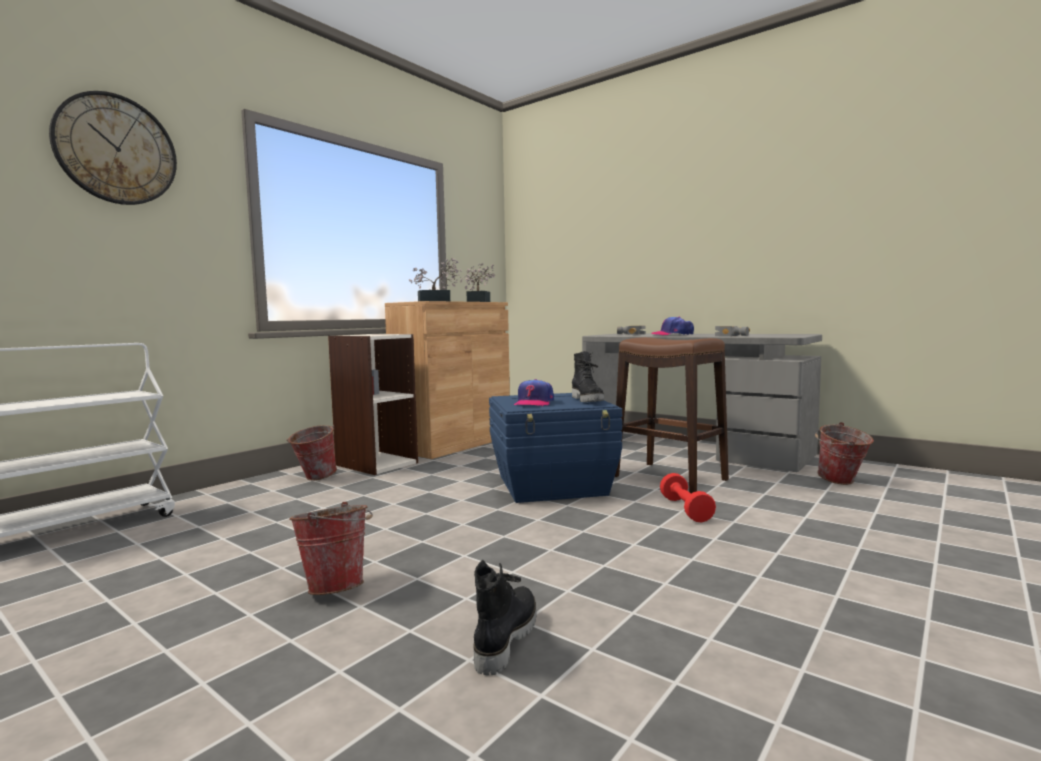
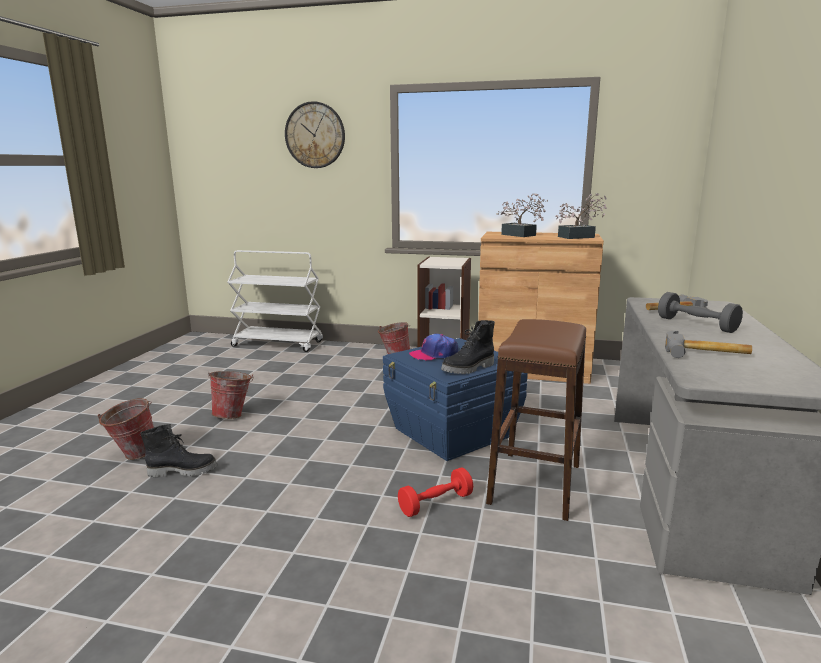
camera: 65 degrees right, 10 degrees up
cap [652,317,694,335] -> grey dumbbell [658,292,743,333]
bucket [815,422,874,485] -> bucket moved to [98,398,154,460]

